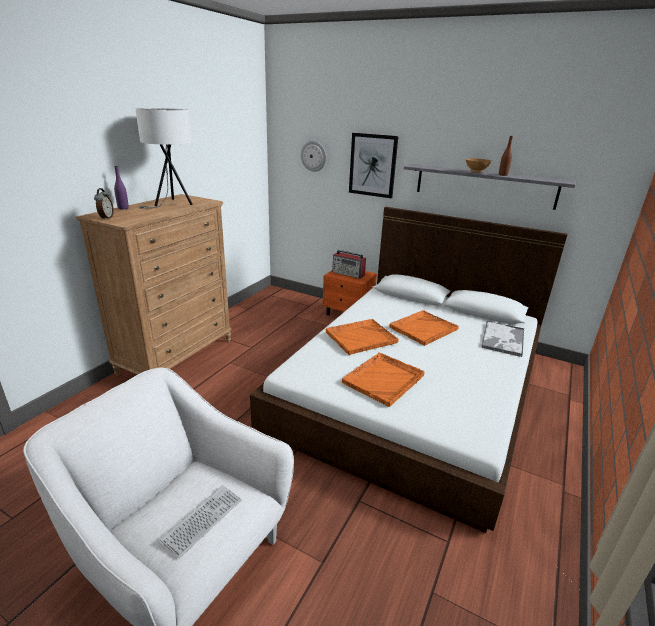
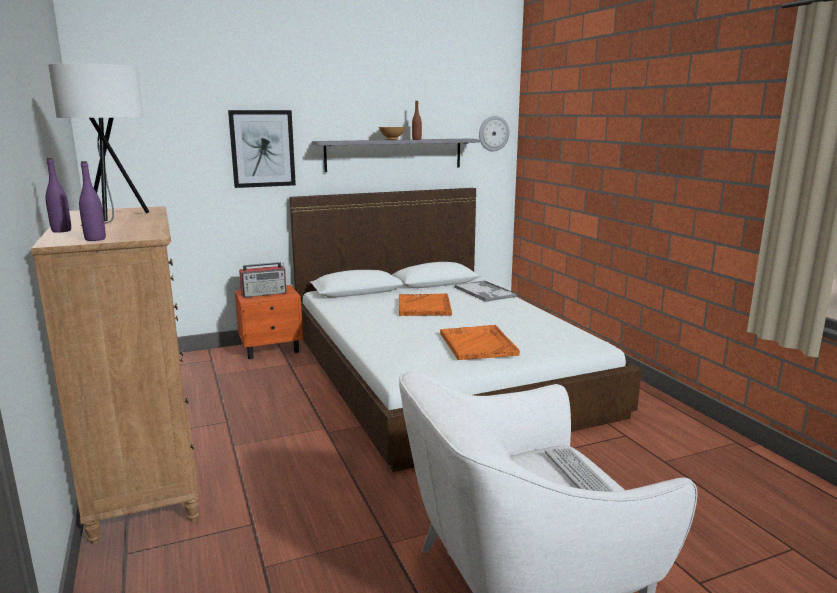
camera: 50 degrees left, 10 degrees down
alarm clock [94,188,114,220] -> purple bottle [79,161,106,241]
wall clock [301,141,326,172] -> wall clock moved to [479,116,510,151]
orange tray [326,319,399,355] -> none

